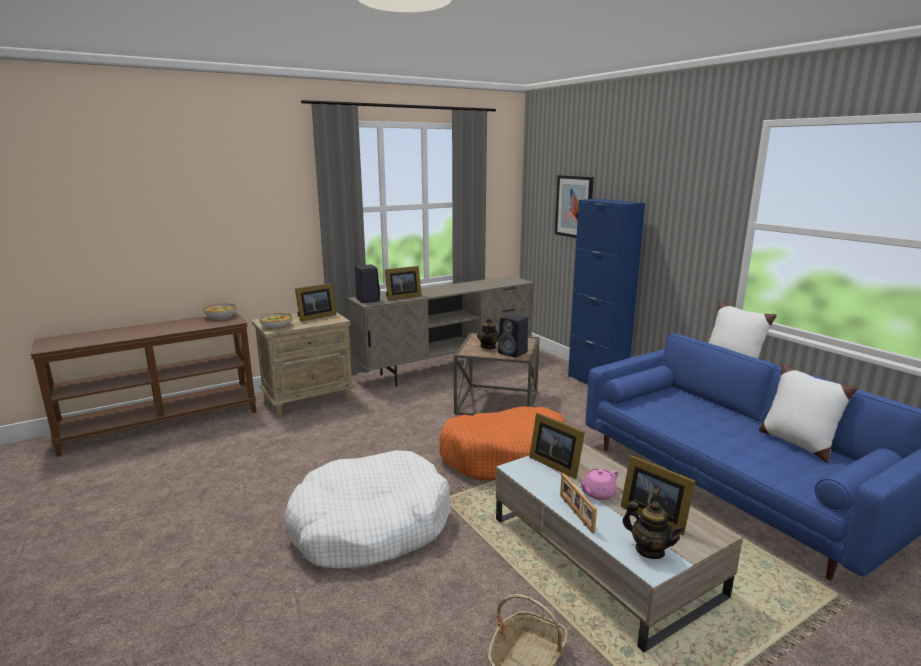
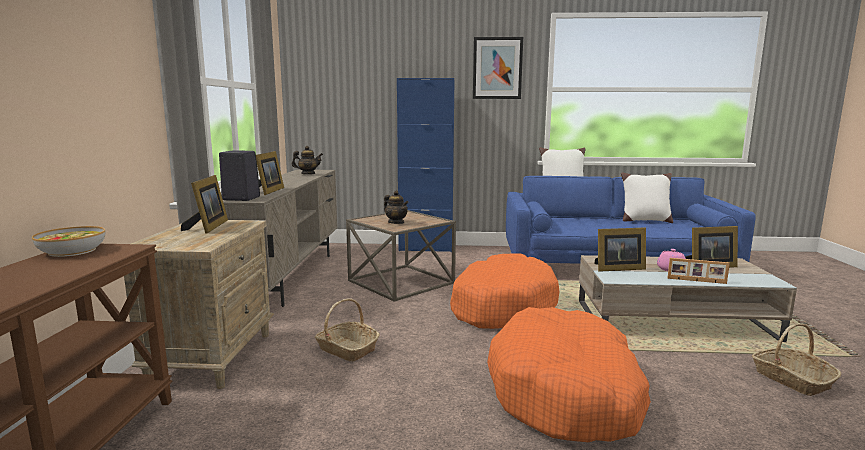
camera: 55 degrees left, 5 degrees down
bowl [259,313,293,330] -> none
white dog bed [284,450,451,569] -> orange dog bed [487,307,651,442]
black speaker [498,313,528,358] -> none
picture [555,175,594,238] -> picture moved to [473,37,523,99]
teapot [622,501,685,559] -> teapot moved to [291,146,323,174]
none -> basket [315,298,380,361]

